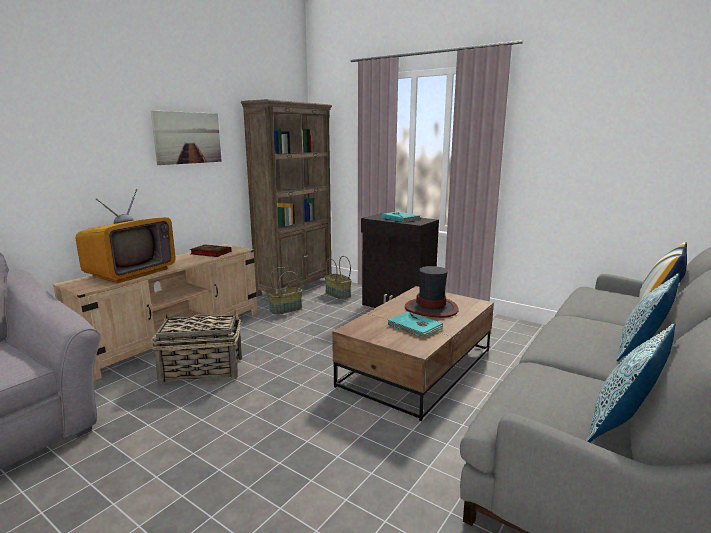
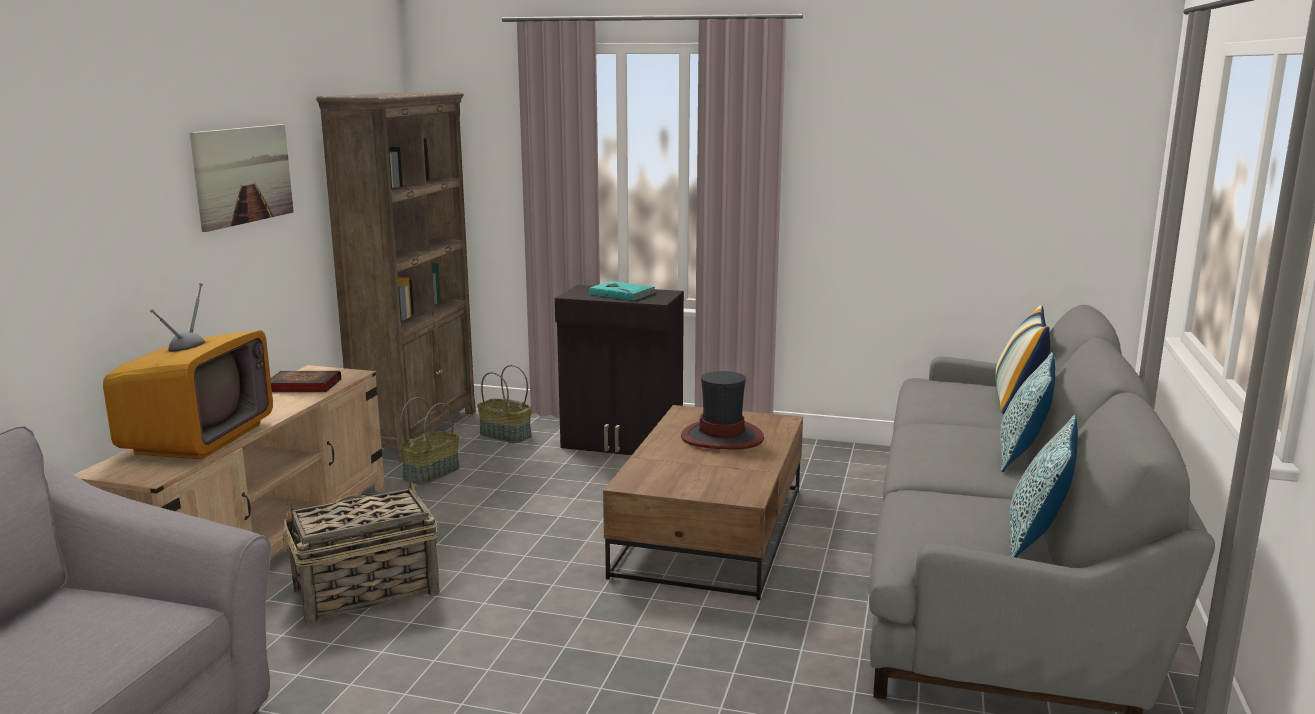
camera: 20 degrees left, 0 degrees up
turquoise book [387,312,443,338] -> none

